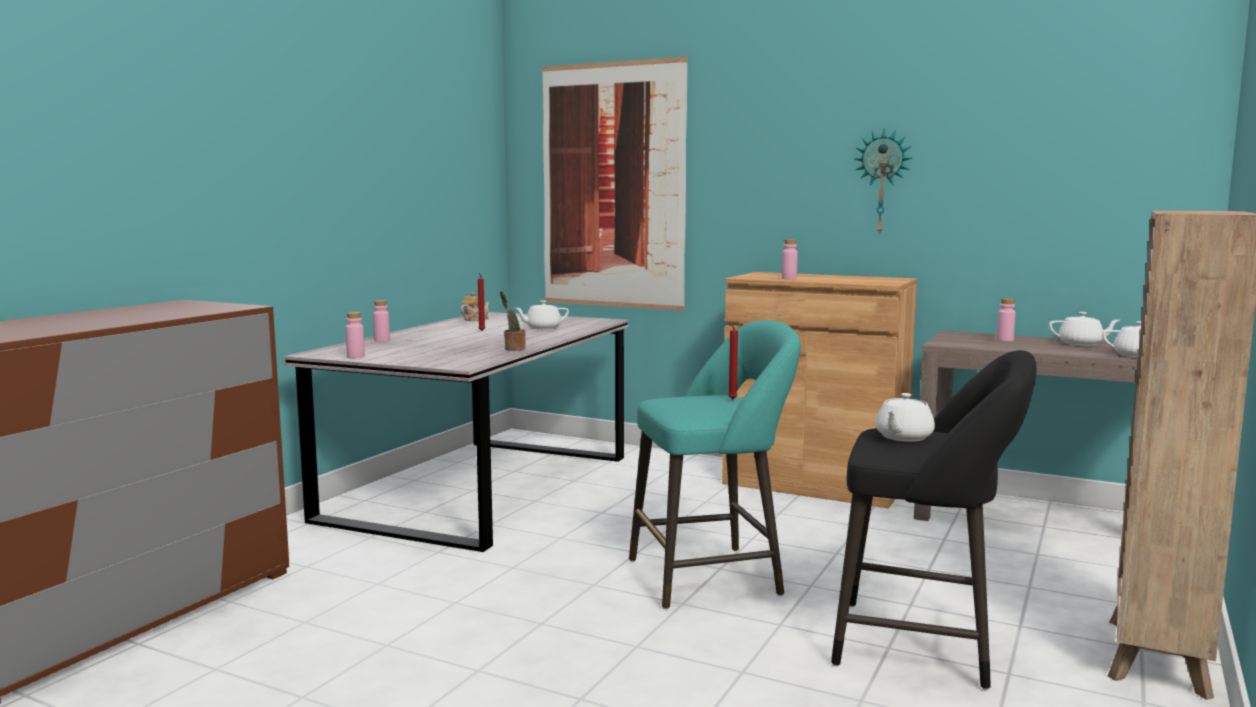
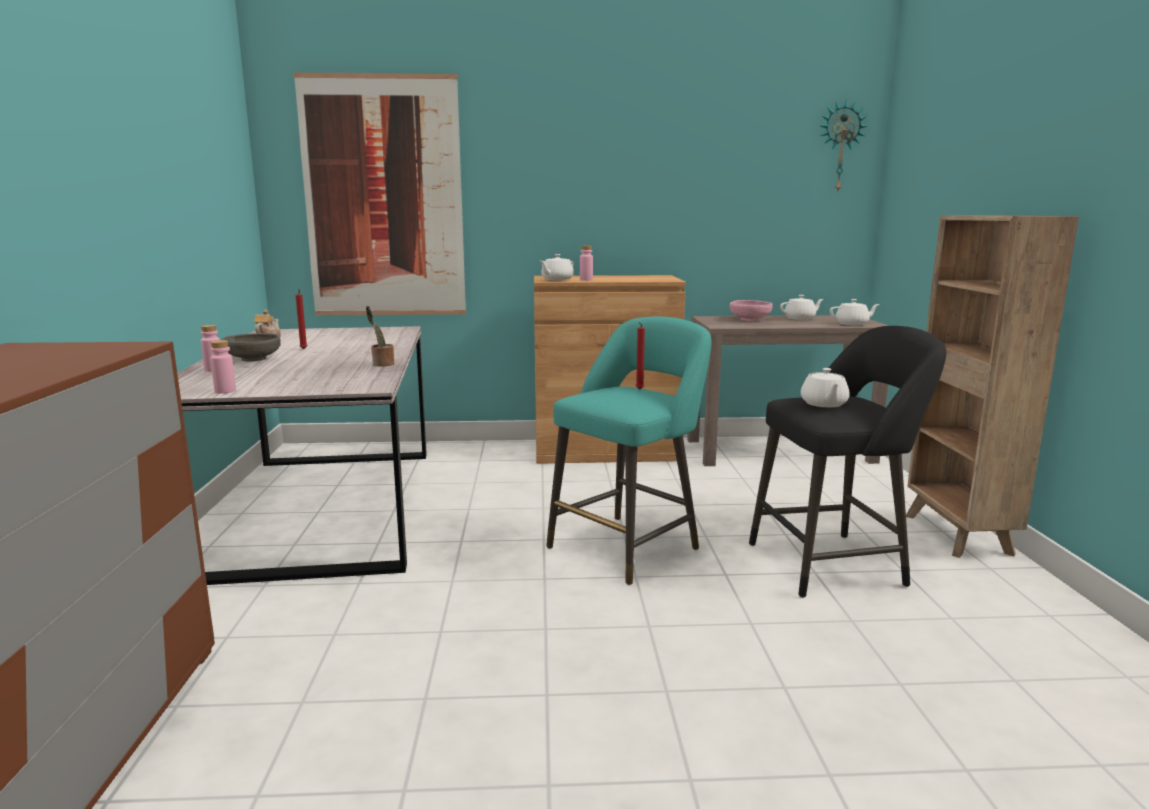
camera: 30 degrees left, 5 degrees up
white teapot [515,300,569,330] -> white teapot moved to [540,254,574,280]
wall clock [855,128,912,236] -> wall clock moved to [820,100,867,191]
pink bottle [997,298,1016,341] -> pink bowl [729,300,773,321]
none -> grey bowl [222,333,281,362]

